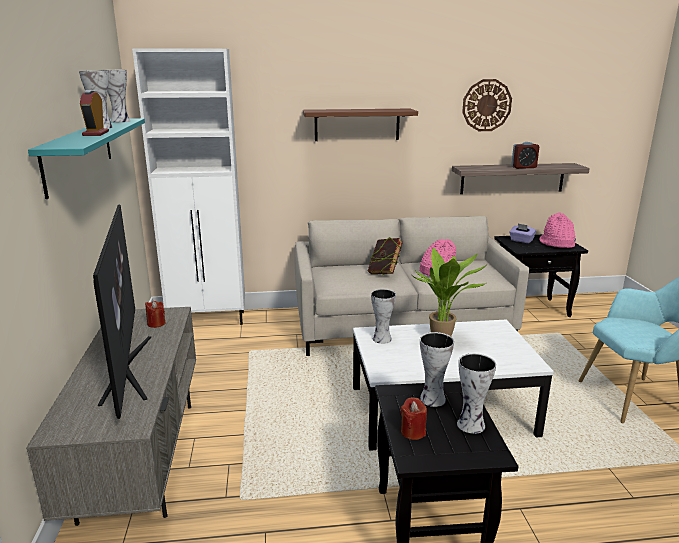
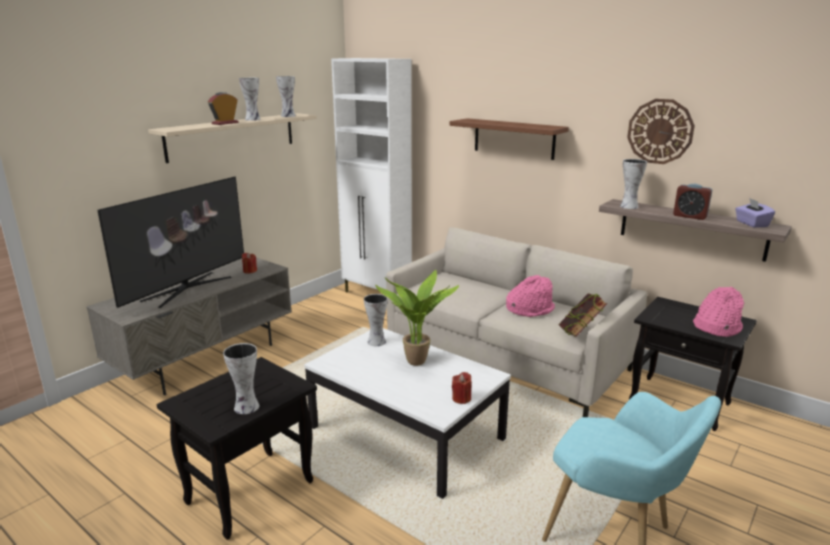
camera: 45 degrees right, 0 degrees up
turquoise shelf [28,118,145,199] -> beige shelf [148,113,317,163]
book [368,237,403,275] -> book moved to [558,293,607,337]
red candle [401,397,427,440] -> red candle moved to [452,372,472,404]
vase [420,332,454,407] -> vase moved to [620,159,647,209]
purple tissue box [509,223,536,243] -> purple tissue box moved to [735,198,775,228]

